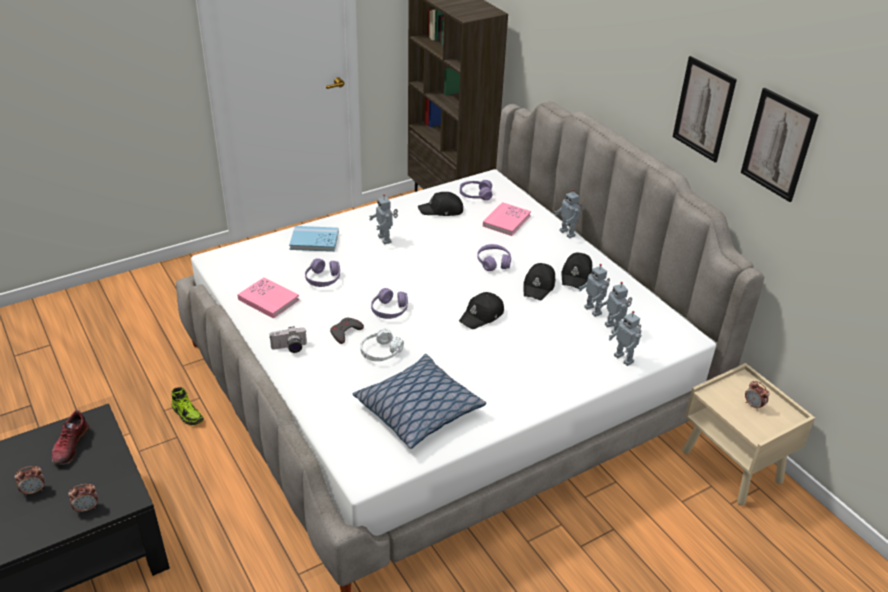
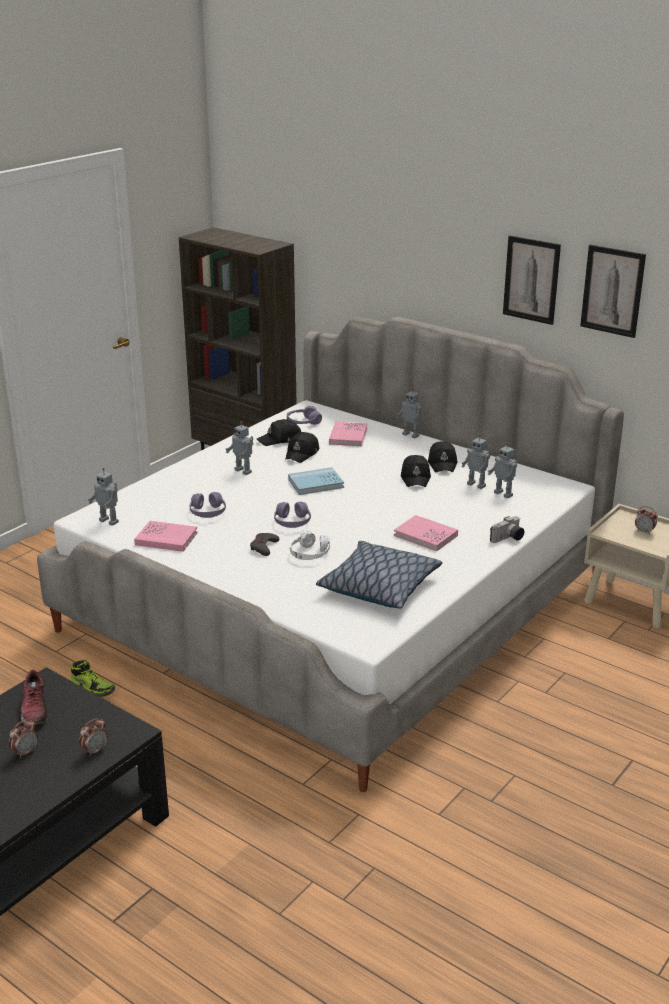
camera: 20 degrees left, 10 degrees down
camera [269,326,307,353] -> camera moved to [490,516,524,543]
blue book [289,226,339,252] -> blue book moved to [288,467,344,495]
black cap [459,292,504,329] -> black cap moved to [285,432,319,463]
purple headphones [477,244,511,271] -> none
toy robot [608,311,641,366] -> toy robot moved to [88,468,119,526]
none -> pink book [394,515,458,551]

